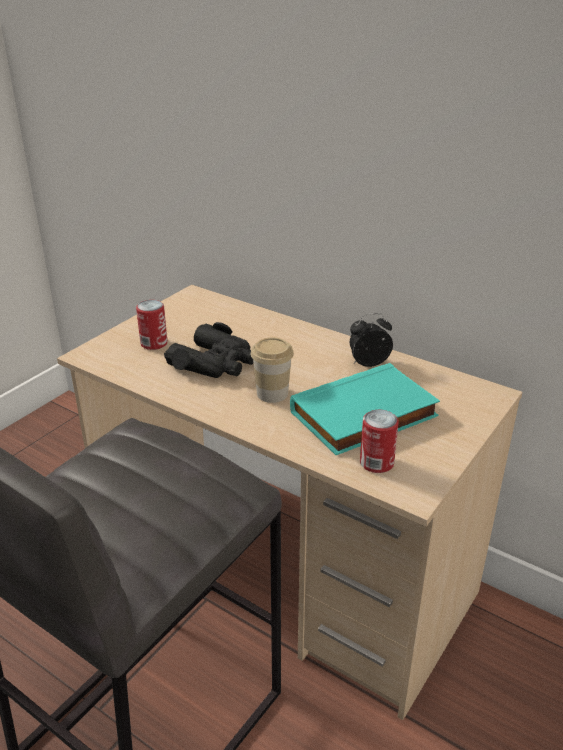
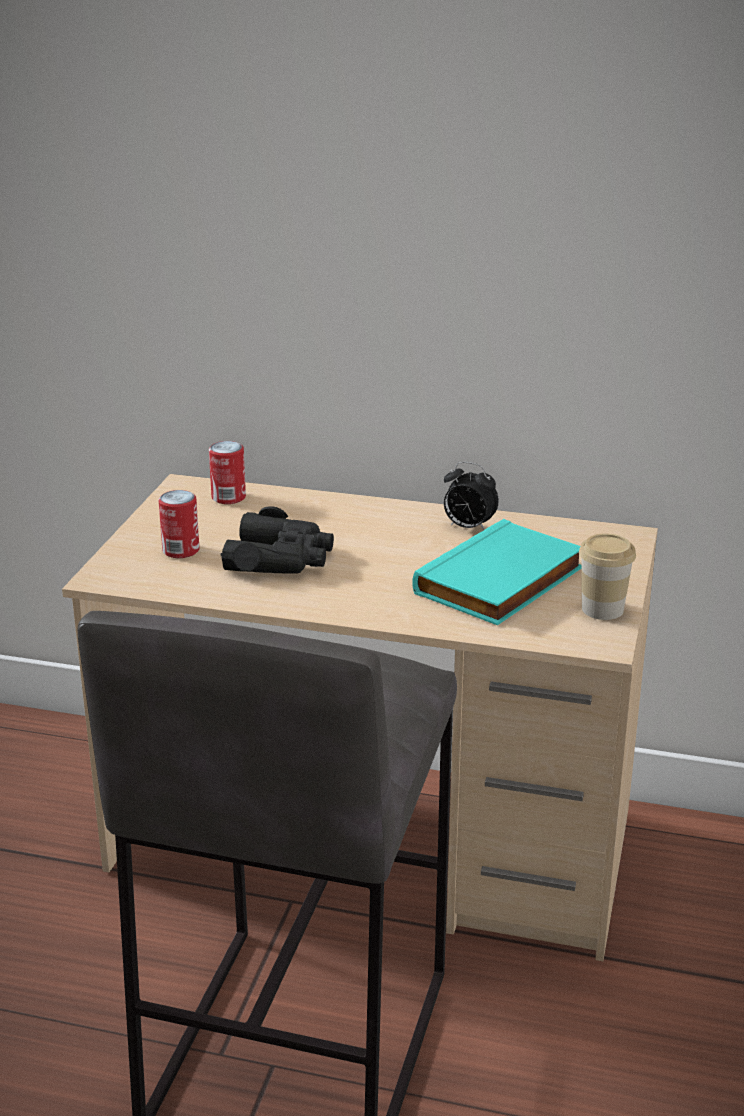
camera: 20 degrees left, 5 degrees down
cup [251,338,294,403] -> cup moved to [579,534,636,620]
alarm clock [350,313,393,367] -> alarm clock turned 120 degrees counterclockwise [444,462,499,530]
can [360,410,399,473] -> can moved to [209,441,246,504]

